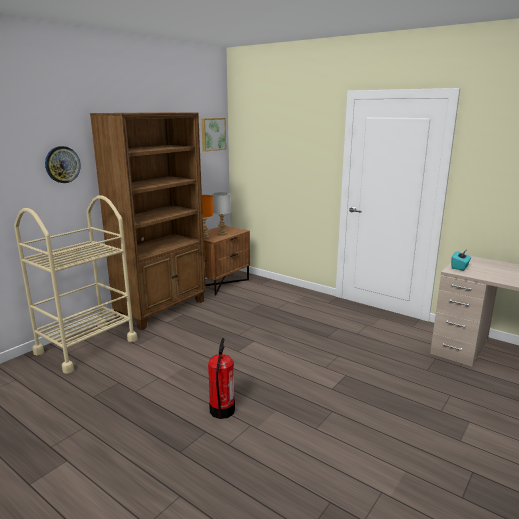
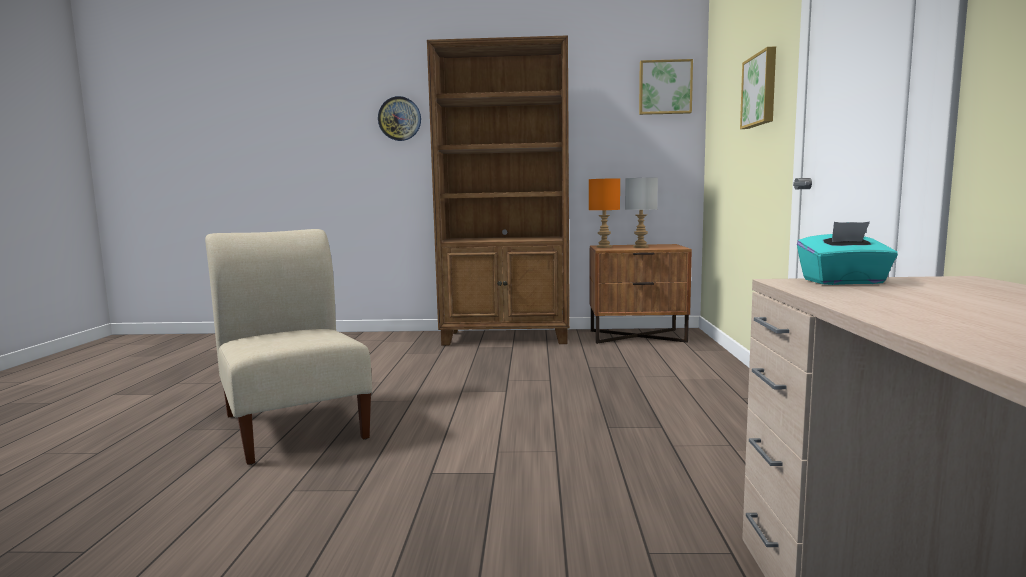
camera: 55 degrees right, 10 degrees down
beige cart [14,195,138,374] -> none
fire extinguisher [208,338,235,419] -> beige chair [205,229,372,465]
none -> picture [740,47,776,129]

